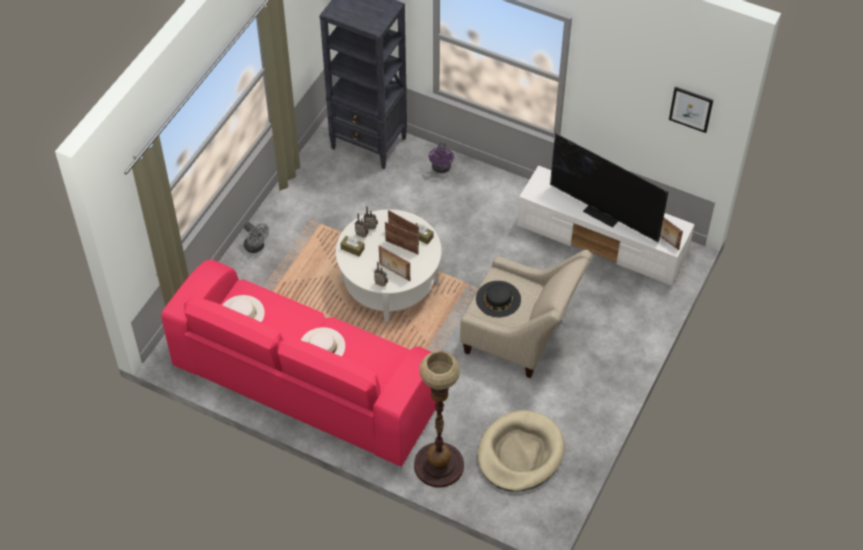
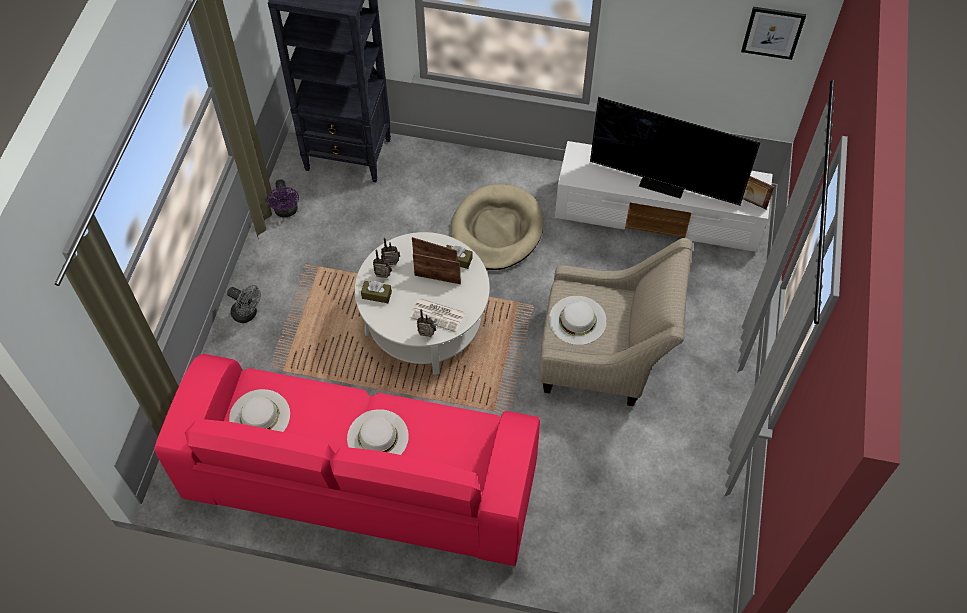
camera: 15 degrees left, 5 degrees up
picture frame [379,245,410,281] -> newspaper [410,298,465,332]
floor lamp [414,351,464,487] -> none
purple fan [429,142,454,173] -> purple fan moved to [267,179,299,217]
black hat [476,281,521,317] -> white hat [549,296,607,345]
beige dog bed [477,410,565,492] -> beige dog bed moved to [451,184,544,270]

